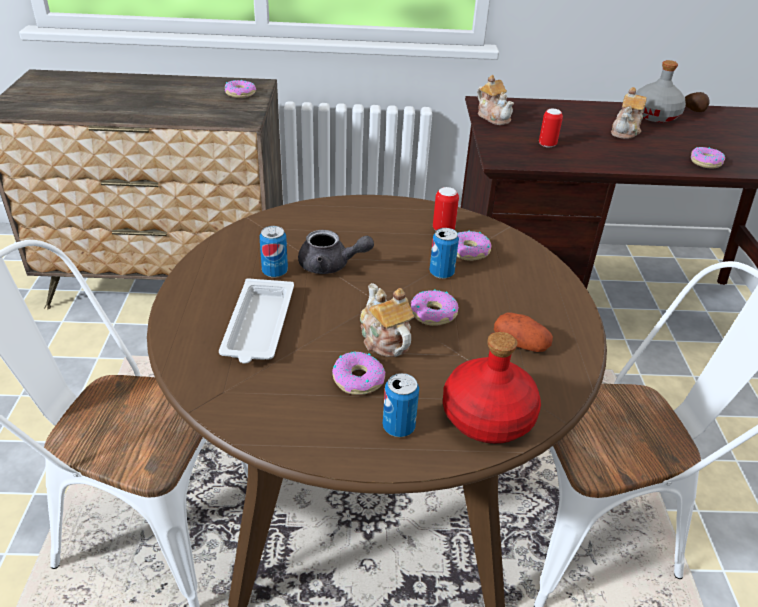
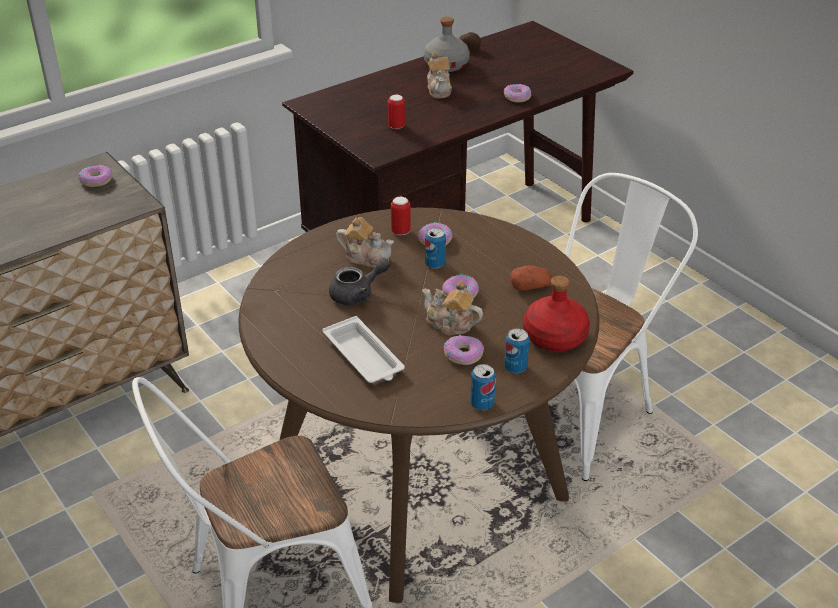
camera: 35 degrees left, 0 degrees up
can [259,226,288,278] -> can moved to [470,364,496,411]
teapot [477,75,514,125] -> teapot moved to [336,217,394,268]

